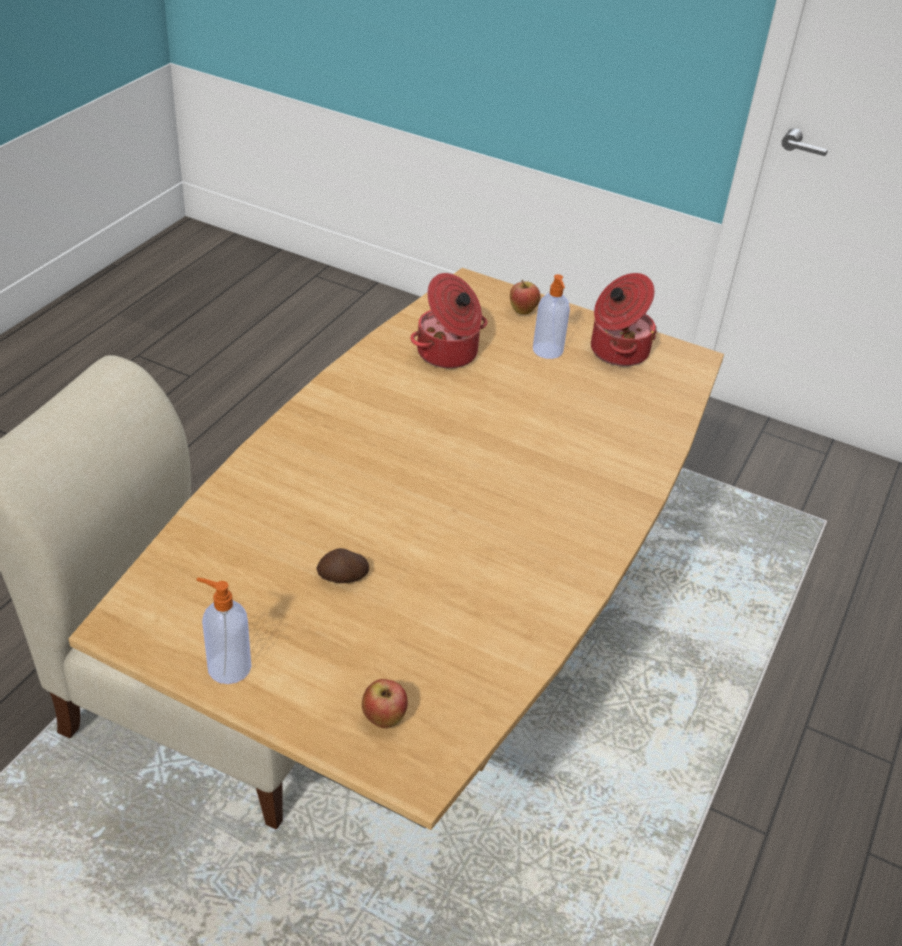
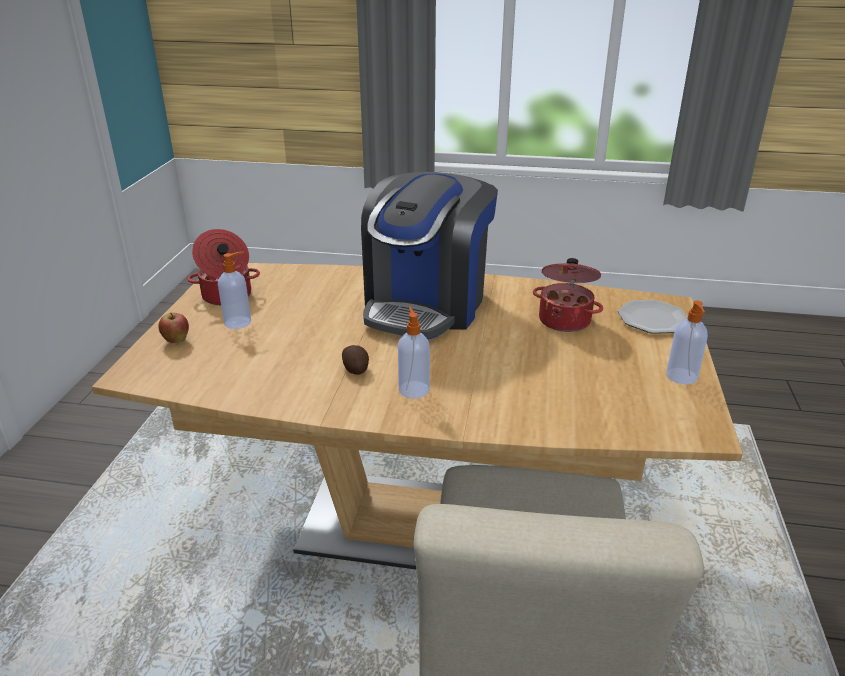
camera: 105 degrees left, 10 degrees down
potato [316,548,369,583] -> potato moved to [342,345,369,375]
apple [362,679,408,728] -> plate [618,300,688,334]
cooking pot [410,273,487,368] -> cooking pot moved to [533,258,603,332]
none -> coffee machine [361,172,498,340]
none -> soap dispenser [398,306,430,398]

